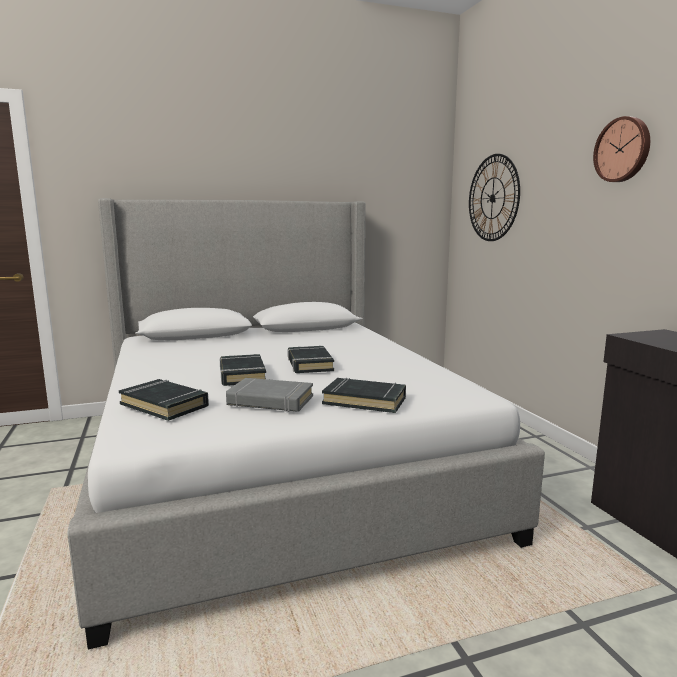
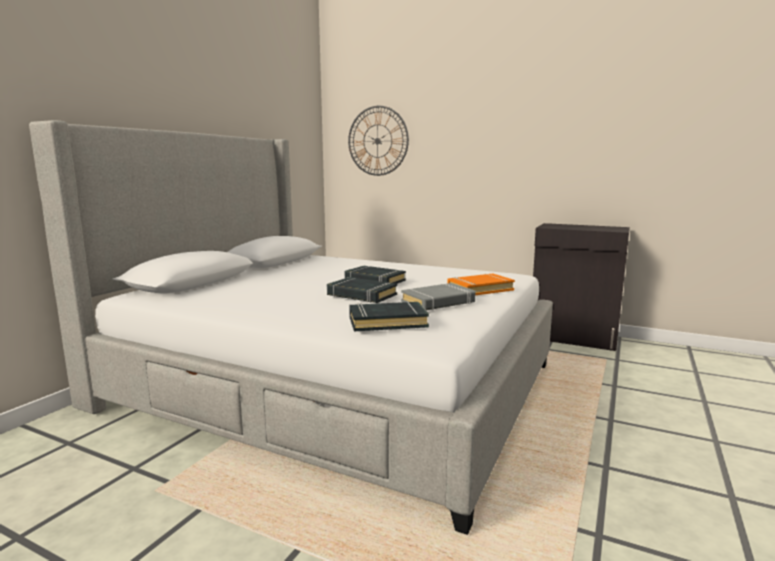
camera: 45 degrees left, 0 degrees up
black book [322,378,406,413] -> orange book [447,274,515,296]
wall clock [593,116,650,182] -> none

